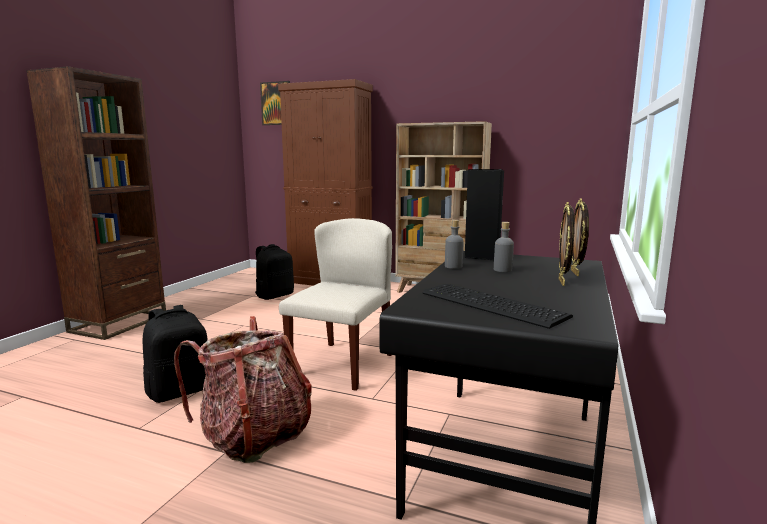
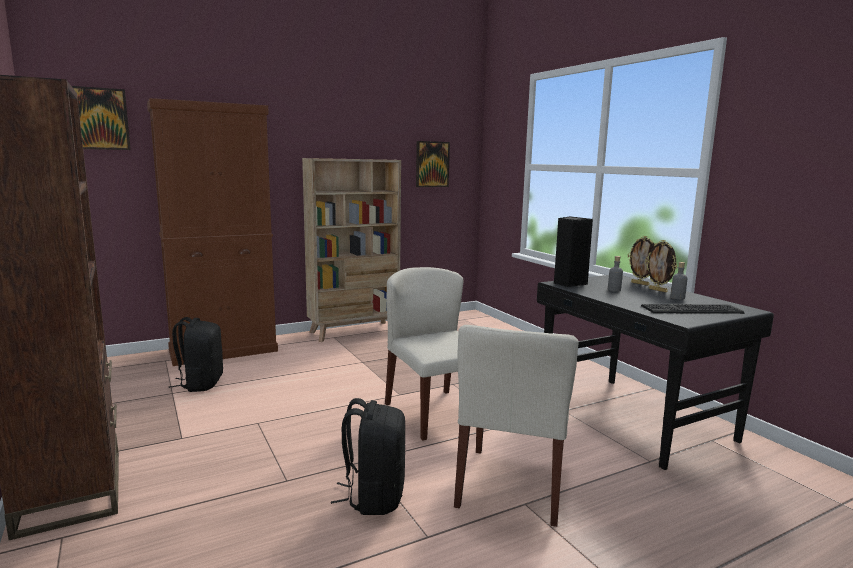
camera: 50 degrees left, 0 degrees up
backpack [174,316,312,463] -> beige chair [454,325,579,527]
grey bottle [445,220,463,269] -> grey bottle moved to [671,262,688,299]
none -> picture [416,141,450,187]

